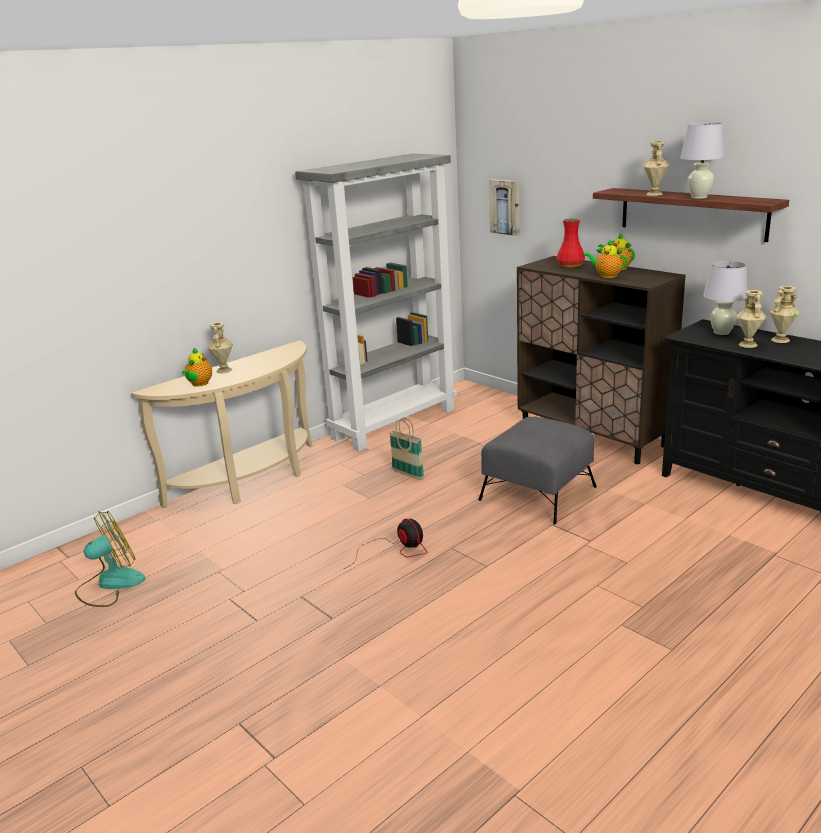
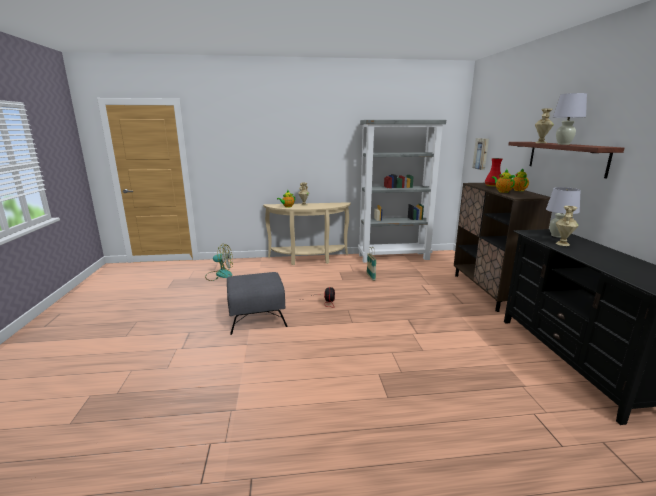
camera: 35 degrees right, 5 degrees down
grey ottoman [478,417,597,524] -> grey ottoman moved to [227,272,288,335]
beige vase [769,286,799,343] -> none

